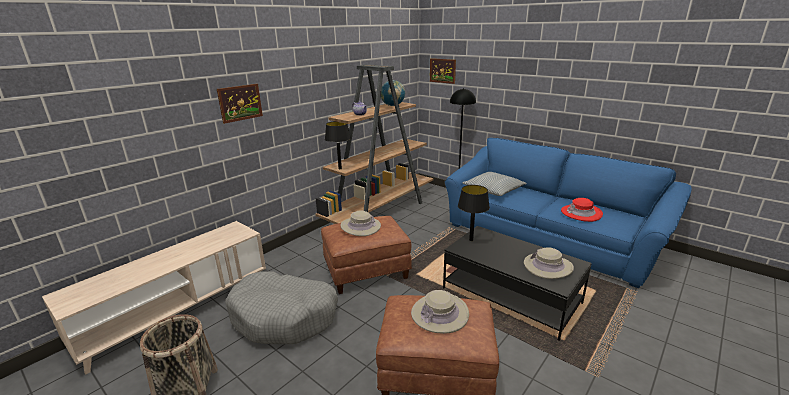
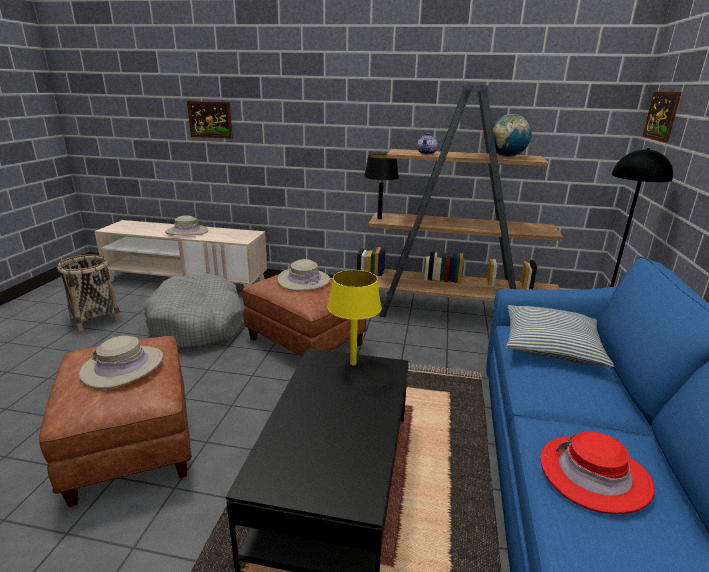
camera: 60 degrees right, 0 degrees up
picture [217,84,263,124] -> picture moved to [187,101,233,139]
black table lamp [458,185,490,241] -> yellow table lamp [327,270,382,365]
beige hat [524,247,574,279] -> beige hat moved to [165,215,208,235]

